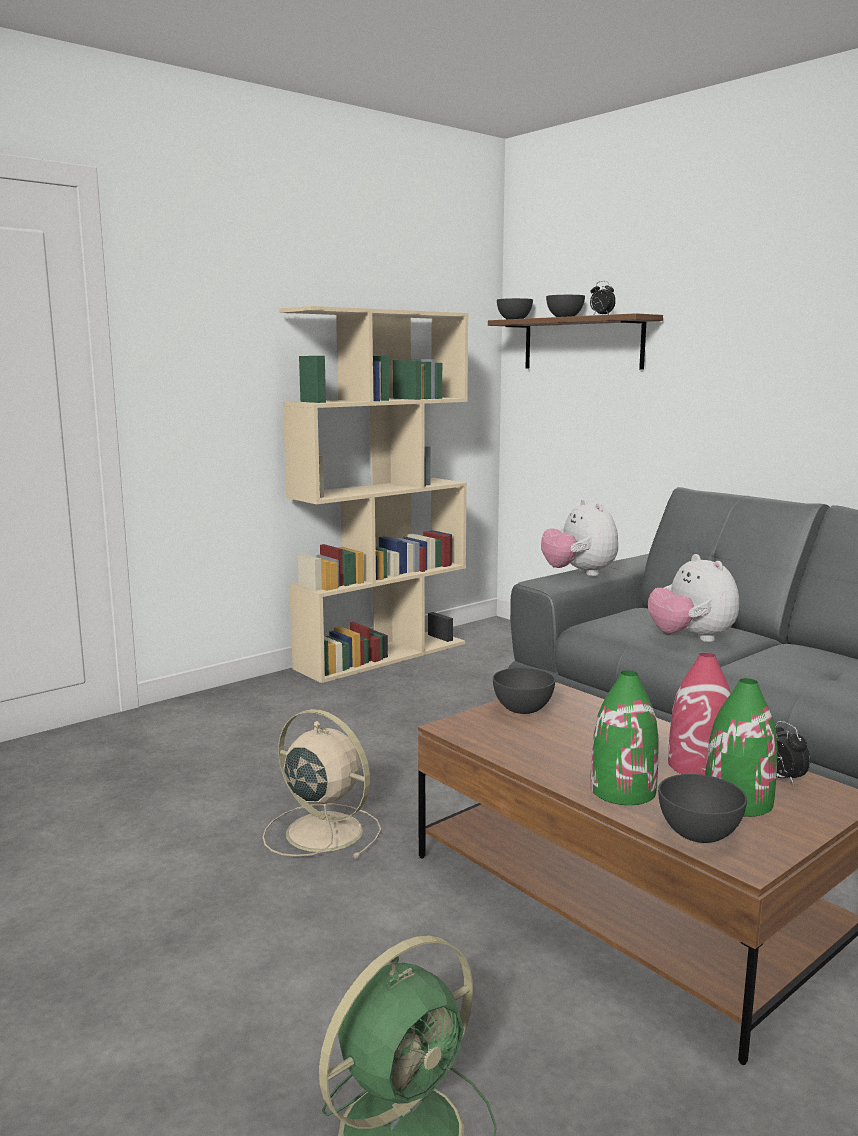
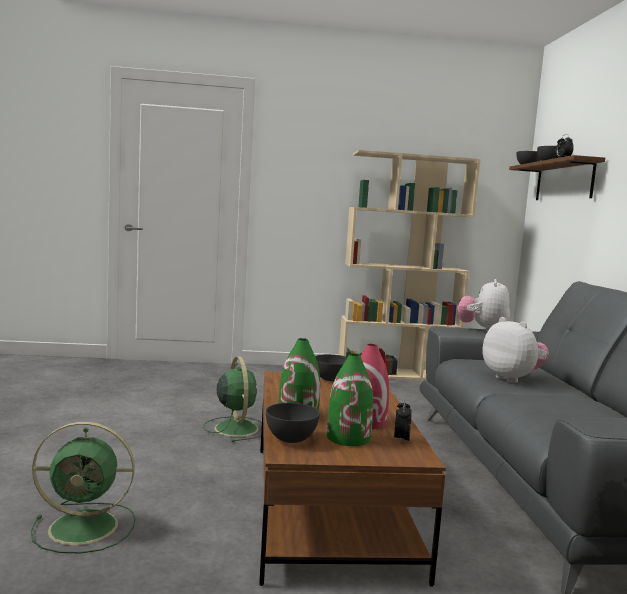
camera: 35 degrees right, 5 degrees down
beige fan [263,709,381,859] -> green fan [203,356,262,442]
plush toy [648,554,739,642] -> plush toy turned 135 degrees clockwise [482,317,549,383]

